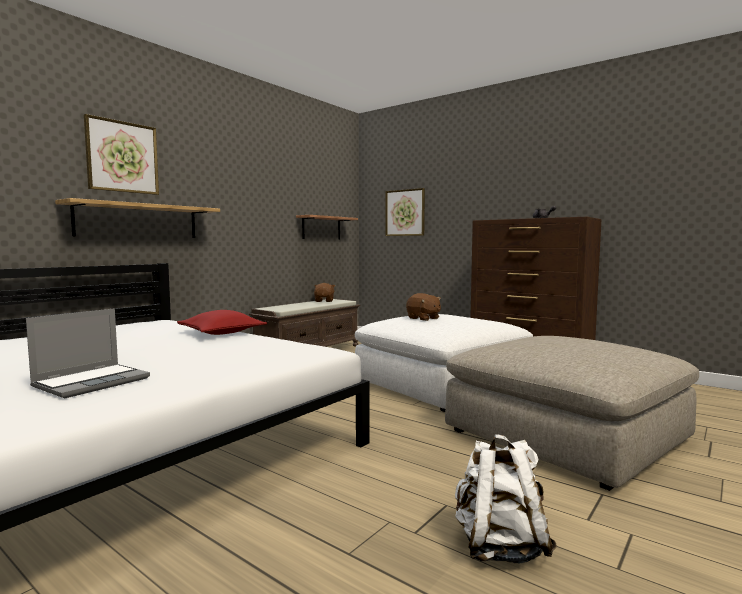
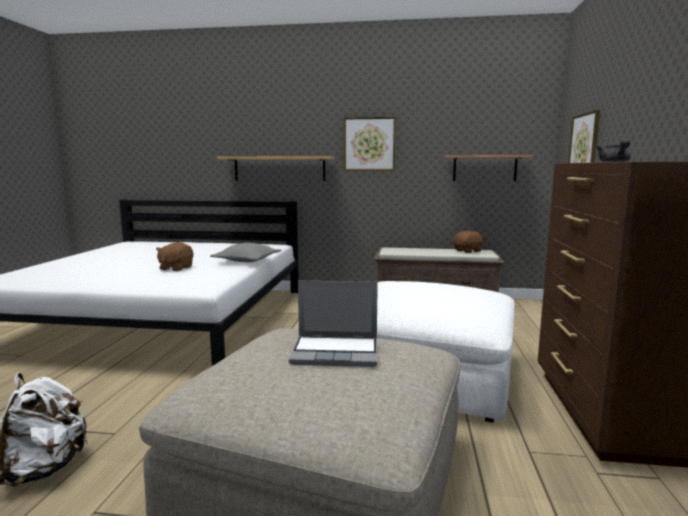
camera: 60 degrees right, 5 degrees up
laptop [26,308,150,398] -> laptop moved to [289,281,378,367]
picture [84,114,159,195] -> picture moved to [344,117,396,171]
red pillow [177,310,267,335] -> grey pillow [210,243,281,262]
brown plush toy [406,293,441,321] -> brown plush toy moved to [156,242,193,271]

